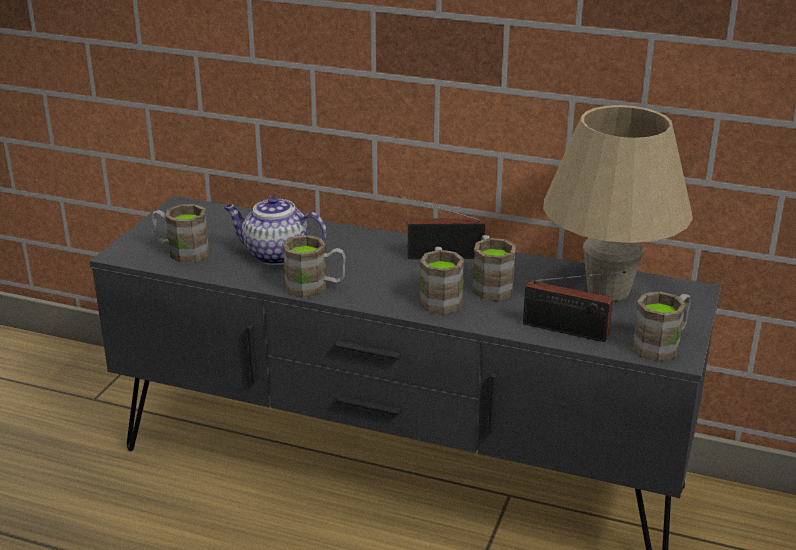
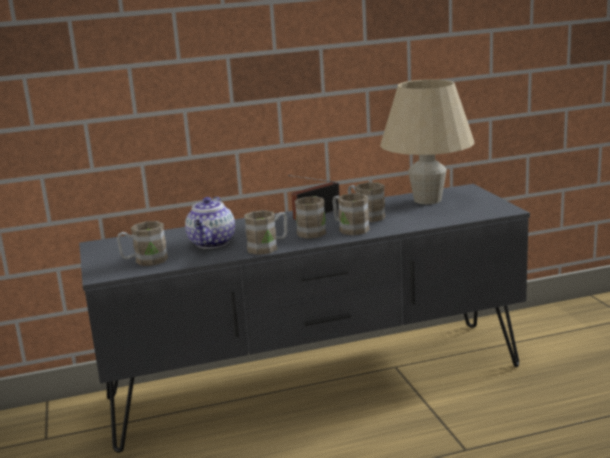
camera: 35 degrees left, 10 degrees down
teapot [224,196,326,265] -> teapot turned 60 degrees counterclockwise [185,197,235,249]
radio [523,271,626,342] -> none
brown mug [632,291,691,361] -> brown mug moved to [295,196,326,239]

